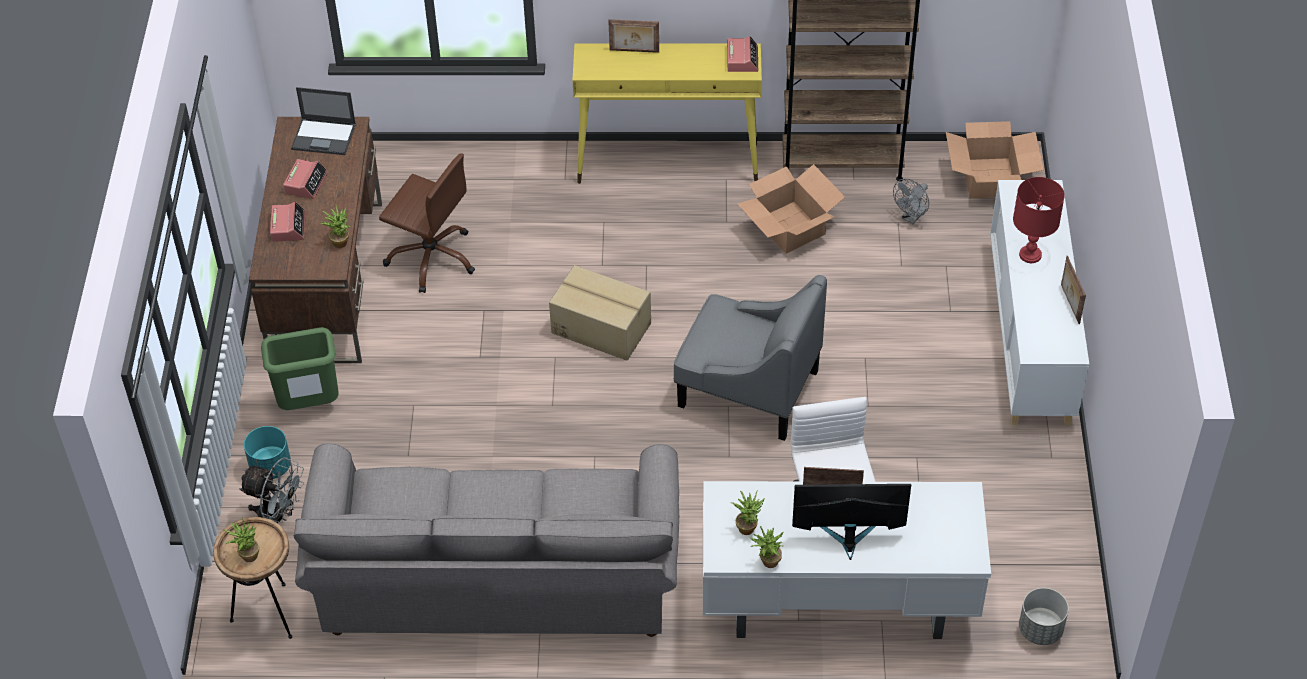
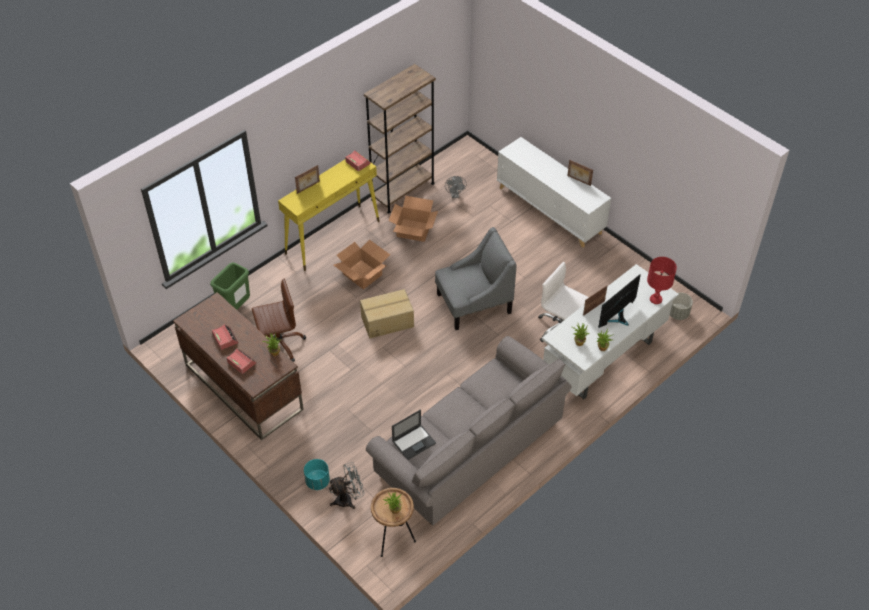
camera: 45 degrees left, 0 degrees up
green trash can [261,327,339,410] -> green trash can moved to [210,263,250,310]
laptop [291,87,356,155] -> laptop moved to [392,409,436,460]
cardboard box [946,121,1044,198] -> cardboard box moved to [334,240,390,289]
red table lamp [1013,177,1065,263] -> red table lamp moved to [647,257,677,304]

